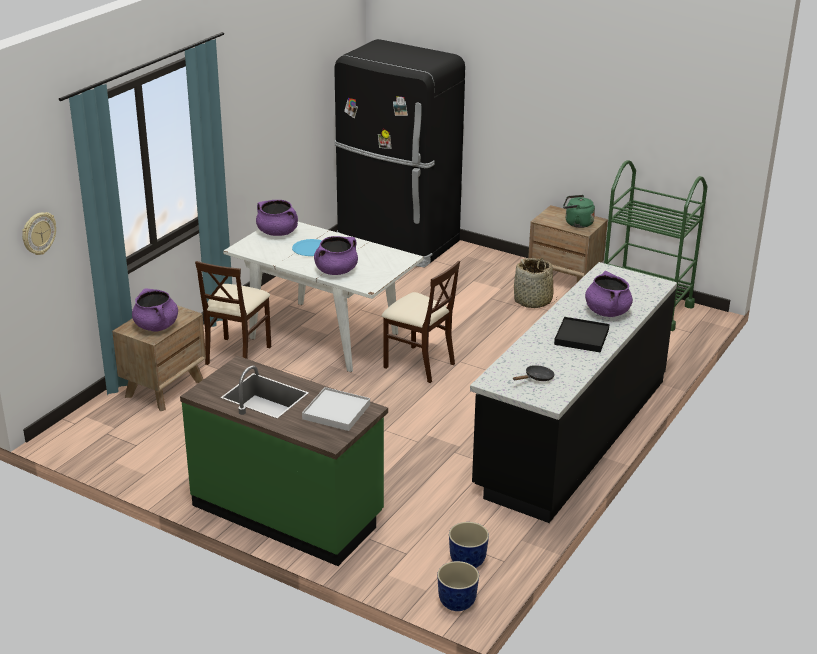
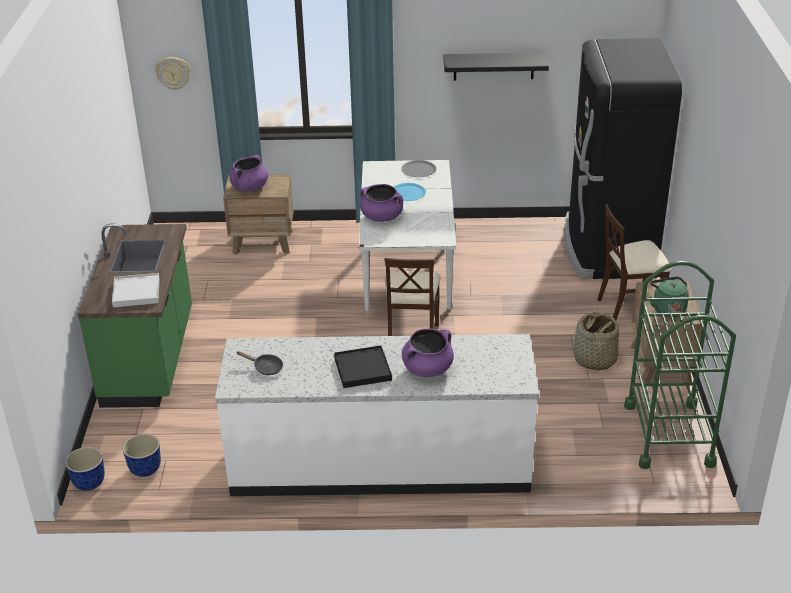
camera: 60 degrees right, 5 degrees up
beige chair [195,261,271,365] -> beige chair moved to [597,204,672,320]
purple cooking pot [256,200,298,236] -> grey plate [401,160,436,177]
black counter [470,262,677,523] -> white counter [215,334,539,496]
none -> black shelf [443,53,549,80]

